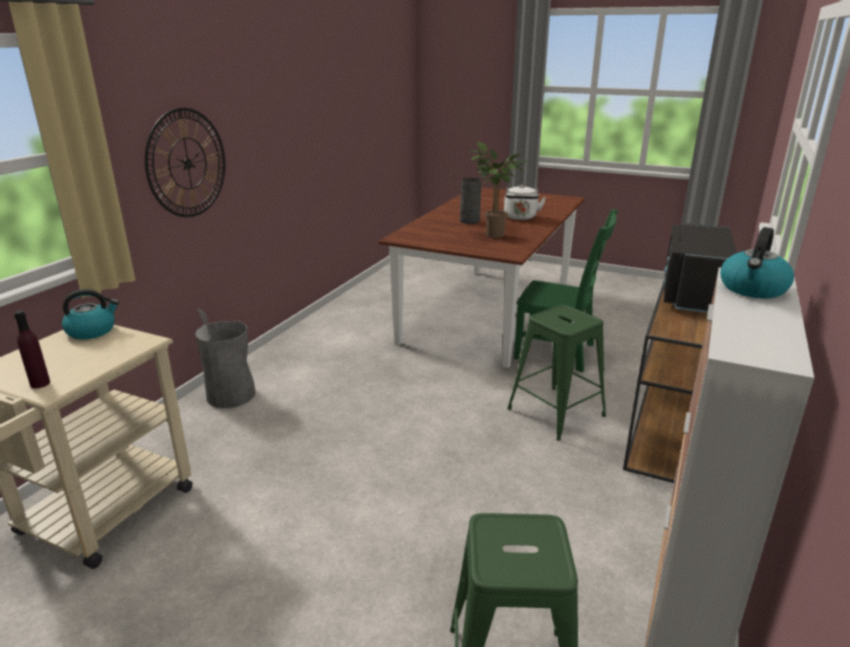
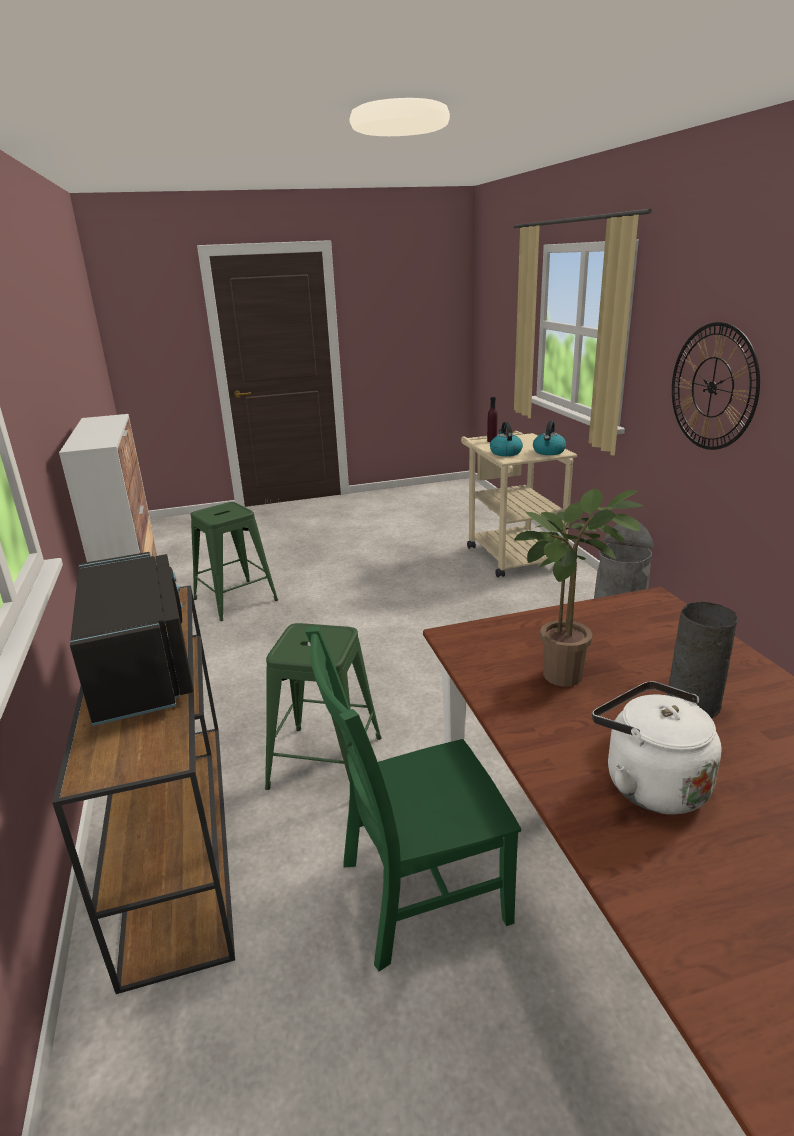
camera: 140 degrees right, 0 degrees up
kettle [720,227,794,298] -> kettle moved to [490,422,523,456]

